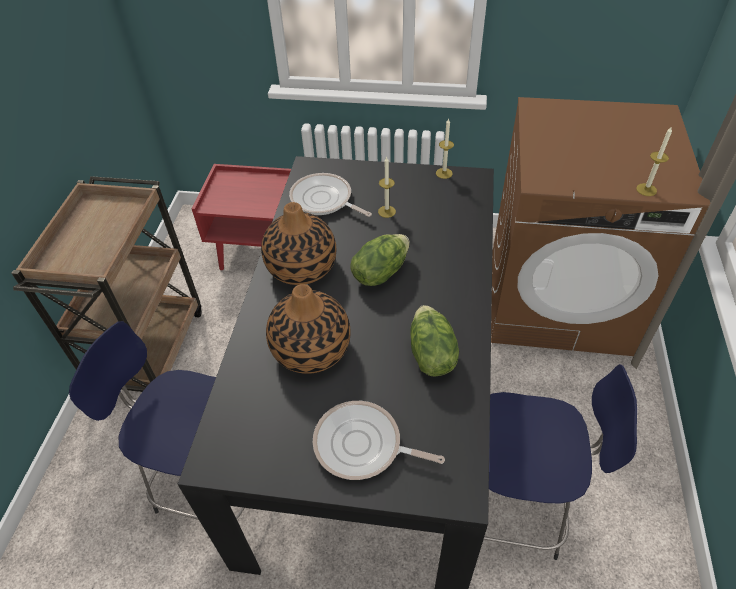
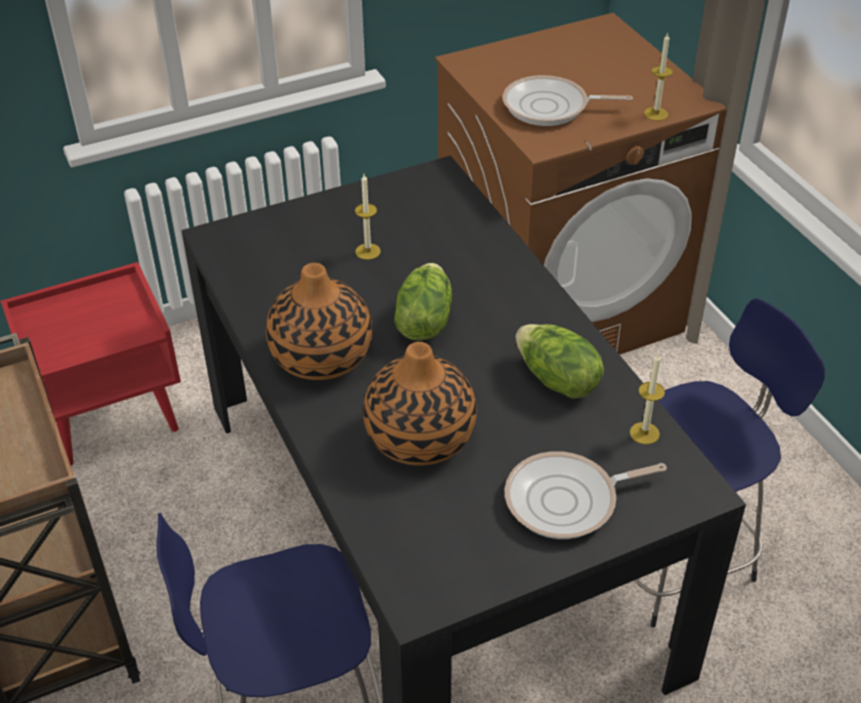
camera: 35 degrees left, 5 degrees down
frying pan [289,173,372,217] -> frying pan moved to [503,75,633,126]
candle [436,118,454,179] -> candle moved to [630,354,665,445]

